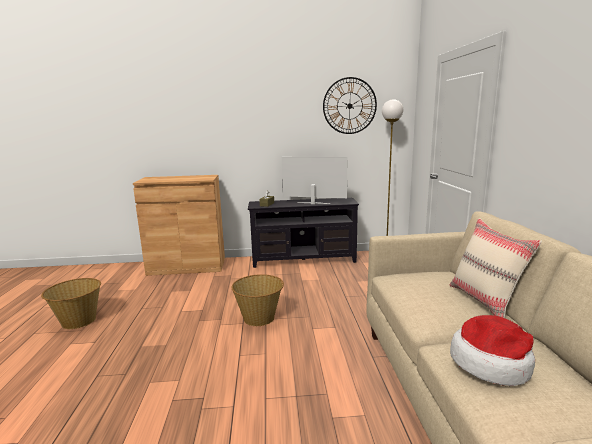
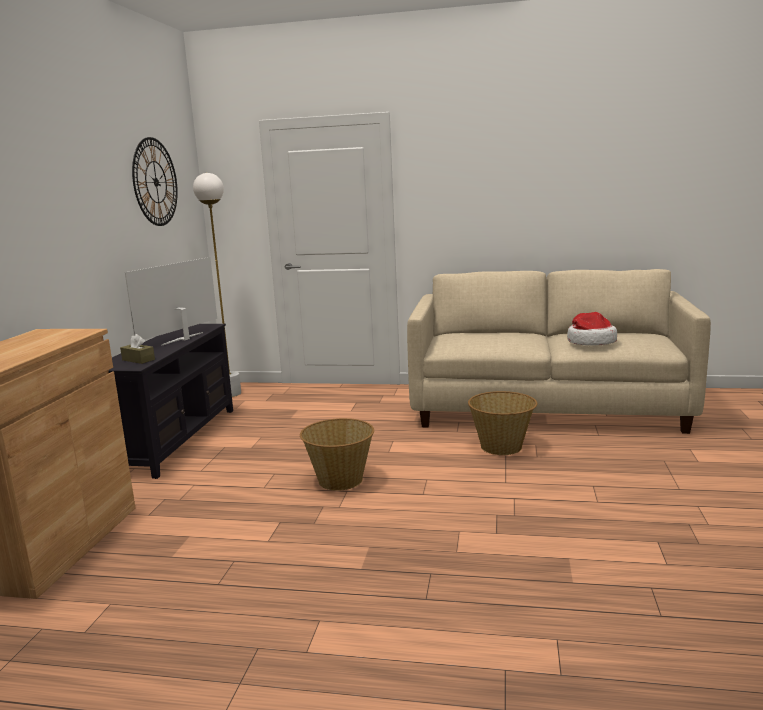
camera: 75 degrees left, 0 degrees up
basket [41,278,101,329] -> basket moved to [468,391,537,455]
beige pillow [450,218,542,318] -> none

